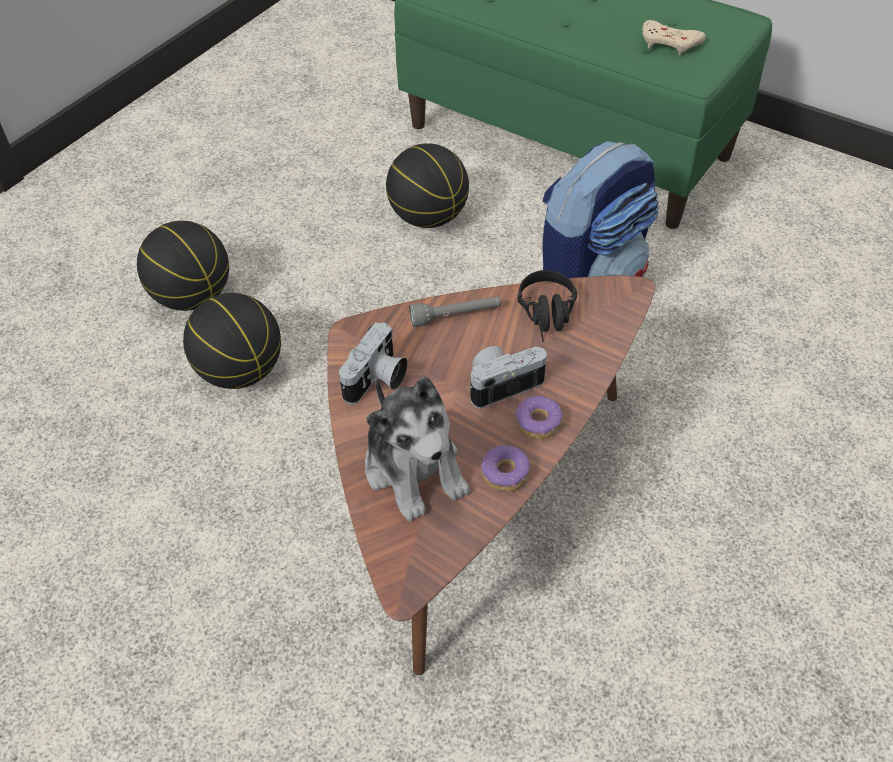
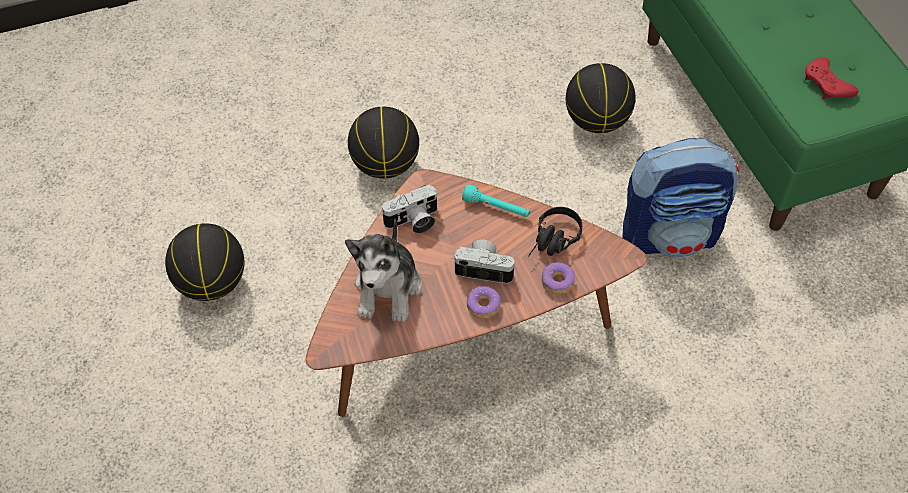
camera: 35 degrees right, 5 degrees up
basketball [137,221,229,311] -> basketball moved to [165,223,244,301]
grey flashlight [409,296,501,327] -> turquoise flashlight [462,184,530,217]
donut [481,445,530,491] -> donut moved to [542,262,575,294]
beige game controller [642,20,706,56] -> red game controller [805,57,858,99]

